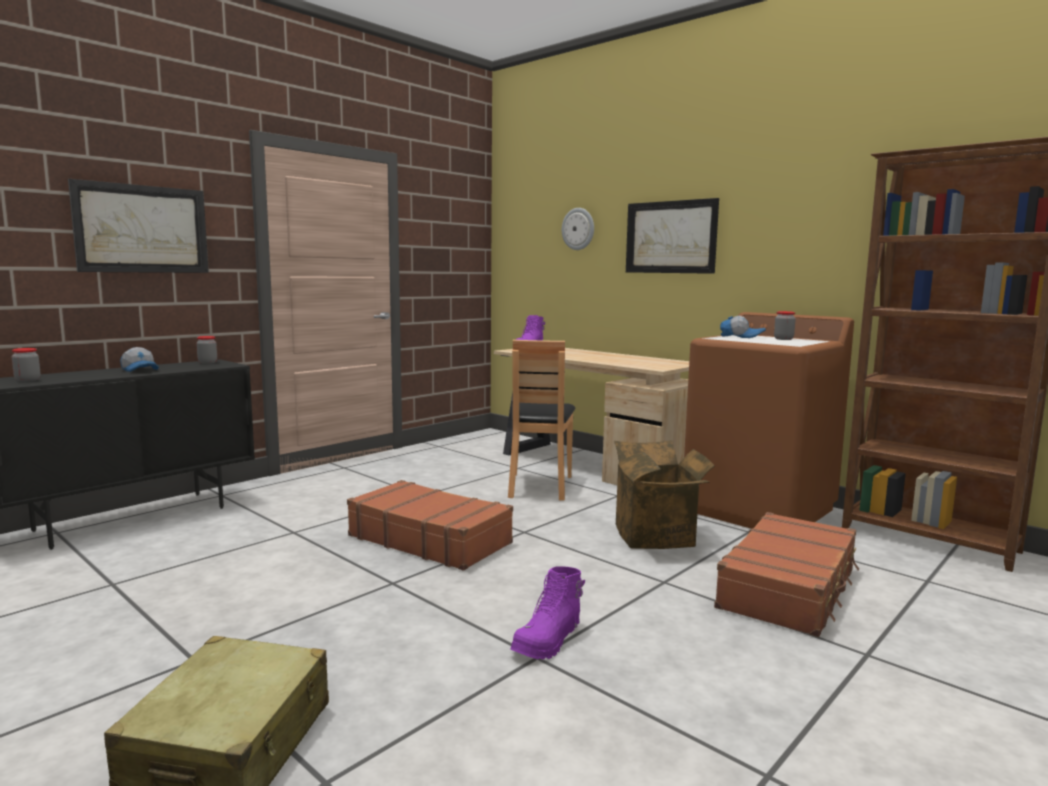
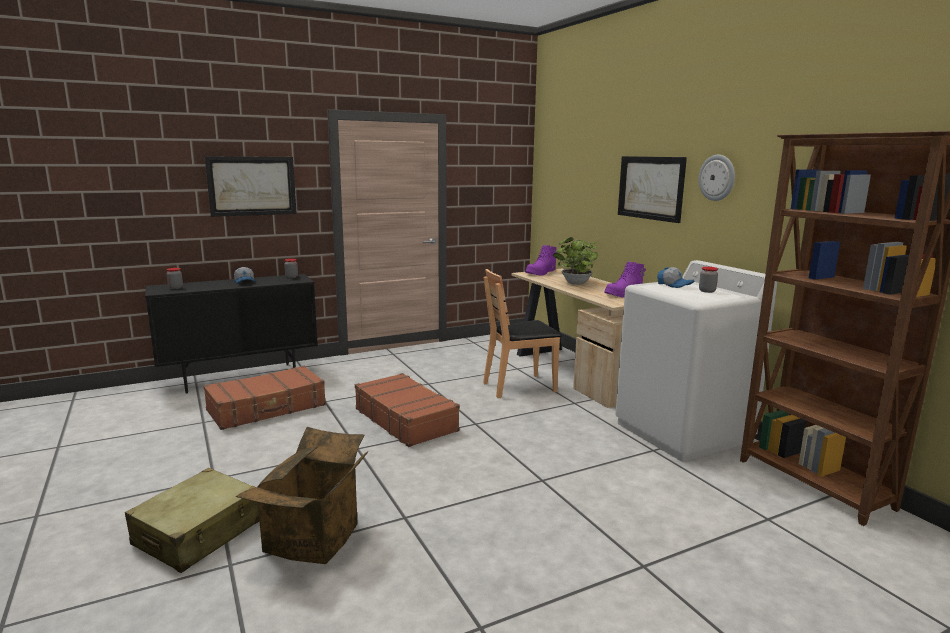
camera: 20 degrees right, 5 degrees up
brown chair [508,340,575,501] -> brown chair turned 45 degrees clockwise [483,269,562,398]
purple boot [510,566,585,659] -> purple boot moved to [604,262,646,297]
wall clock [562,208,594,250] -> wall clock moved to [698,155,735,201]
cardboard box [614,440,715,549] -> cardboard box moved to [236,427,368,564]
brown washing machine [684,312,854,529] -> white washing machine [615,260,778,462]
brown suitcase [714,512,859,637] -> brown suitcase moved to [203,366,326,430]
none -> potted plant [553,237,598,285]

